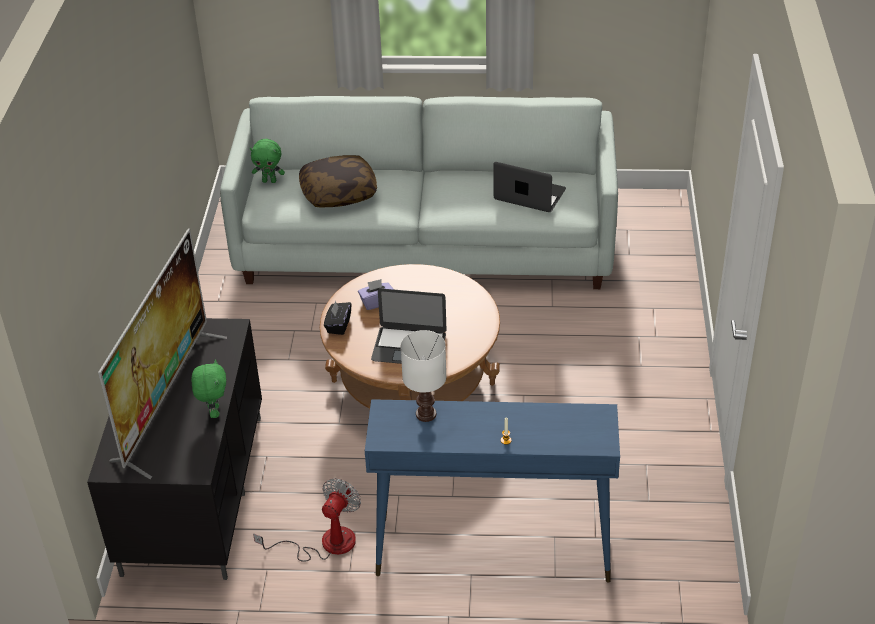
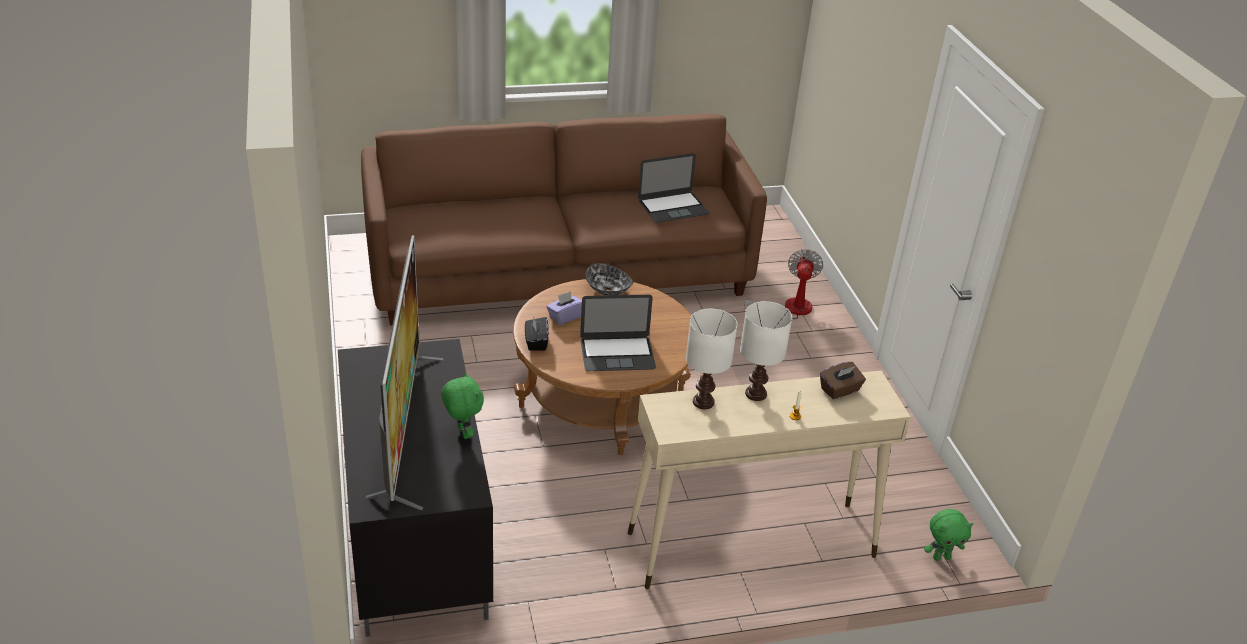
camera: 20 degrees left, 5 degrees down
white sofa [220,96,618,289] -> brown sofa [361,113,767,326]
green plush toy [250,139,285,183] -> green plush toy moved to [924,509,973,561]
fan [253,478,361,562] -> fan moved to [744,249,823,319]
pillow [299,155,377,207] -> none
blue console table [365,399,620,583] -> beige console table [628,371,911,589]
laptop [494,162,566,212] -> laptop turned 150 degrees clockwise [638,153,710,223]
none -> bowl [585,263,633,295]
none -> white table lamp [740,301,792,401]
none -> brown tissue box [820,362,866,399]

